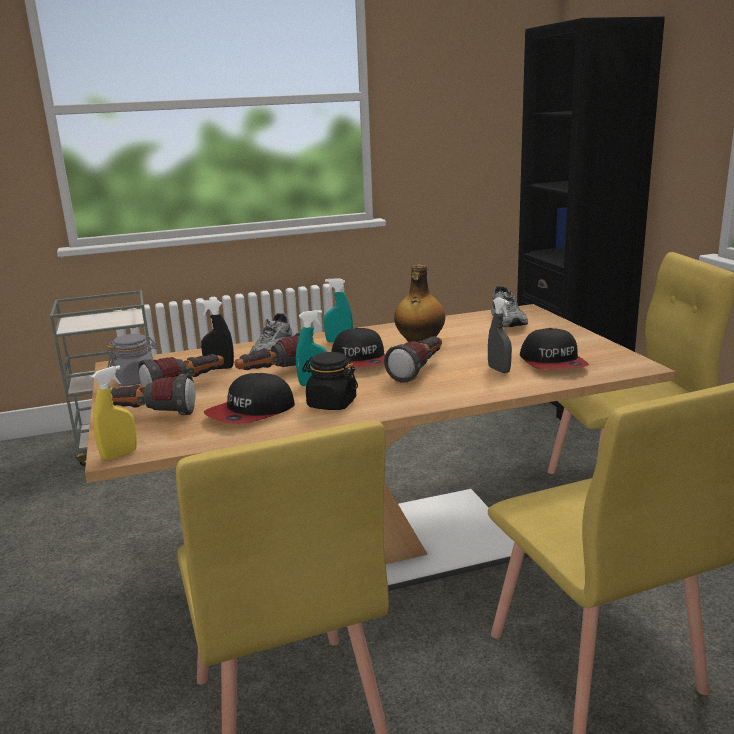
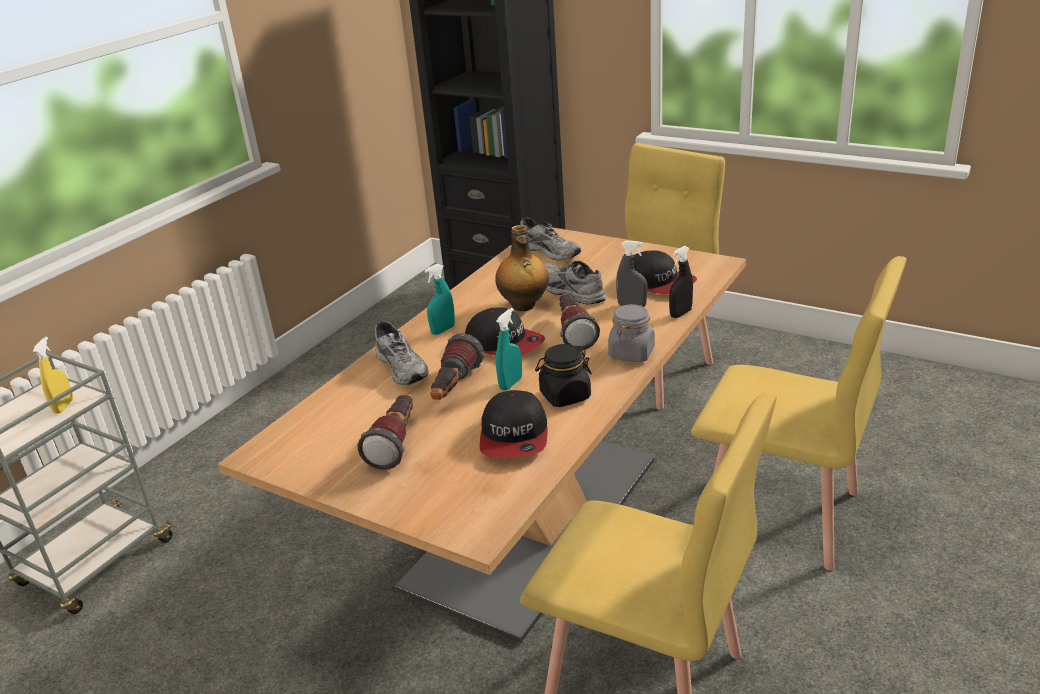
camera: 40 degrees left, 10 degrees up
yellow spray bottle [92,365,137,461] -> yellow spray bottle moved to [33,337,73,414]
grey jar [107,334,158,386] -> grey jar moved to [608,304,655,362]
flashlight [111,374,196,415] -> none
black spray bottle [200,300,234,369] -> black spray bottle moved to [669,246,693,318]
none -> grey shoe [544,261,606,304]

